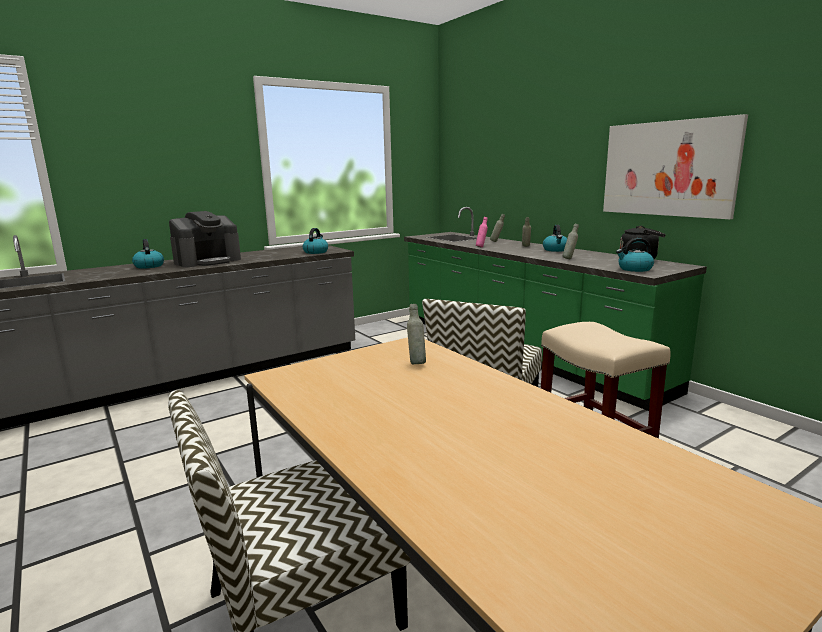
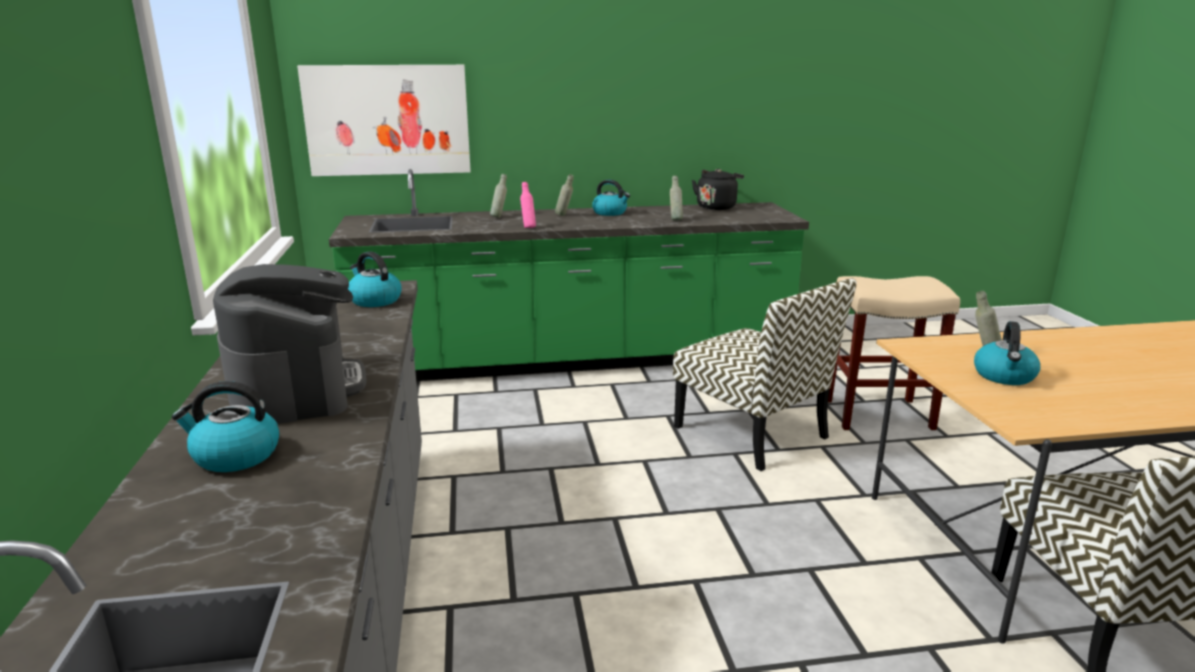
camera: 65 degrees left, 5 degrees up
picture [603,114,748,219] -> picture moved to [297,65,471,176]
kettle [616,238,654,272] -> kettle moved to [974,321,1040,385]

